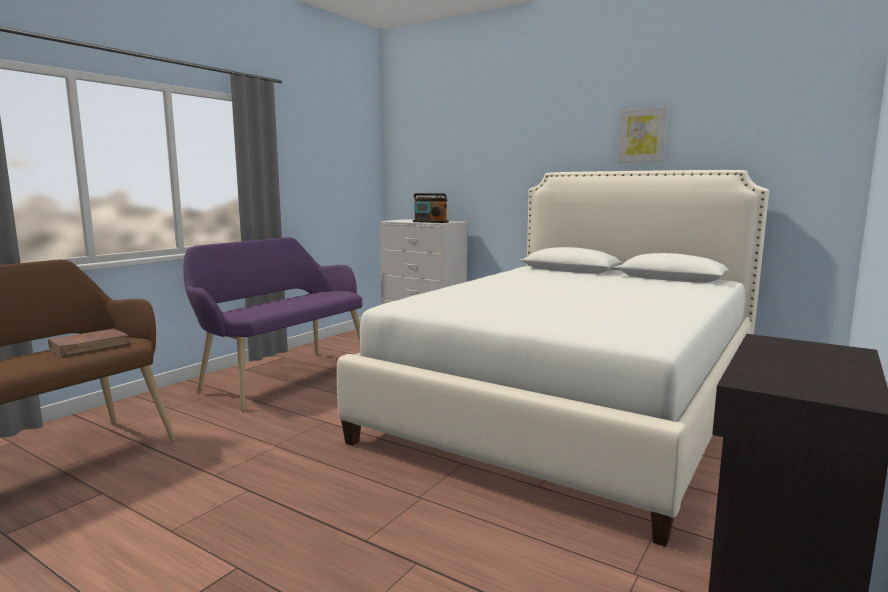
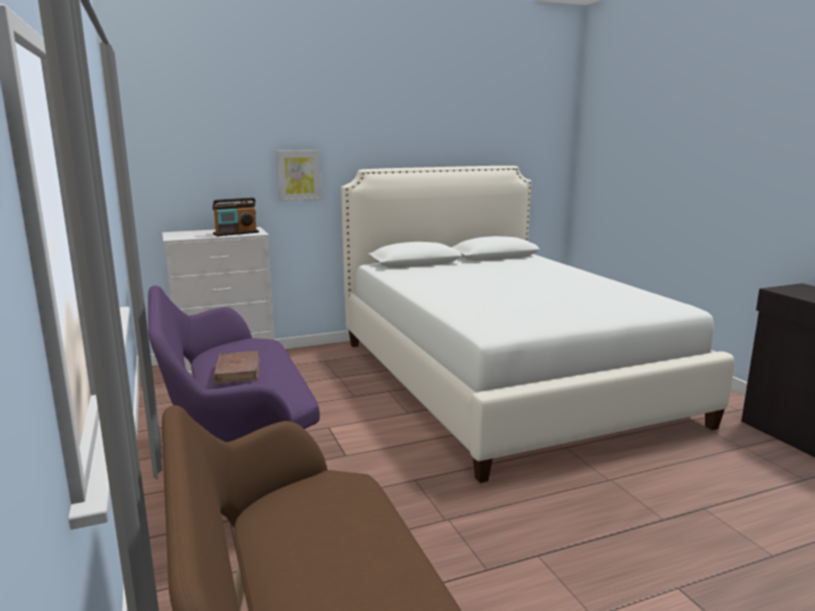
camera: 55 degrees left, 5 degrees up
brown book [48,329,131,357] -> brown book moved to [213,351,260,383]
picture [618,106,668,162] -> picture moved to [276,150,322,202]

